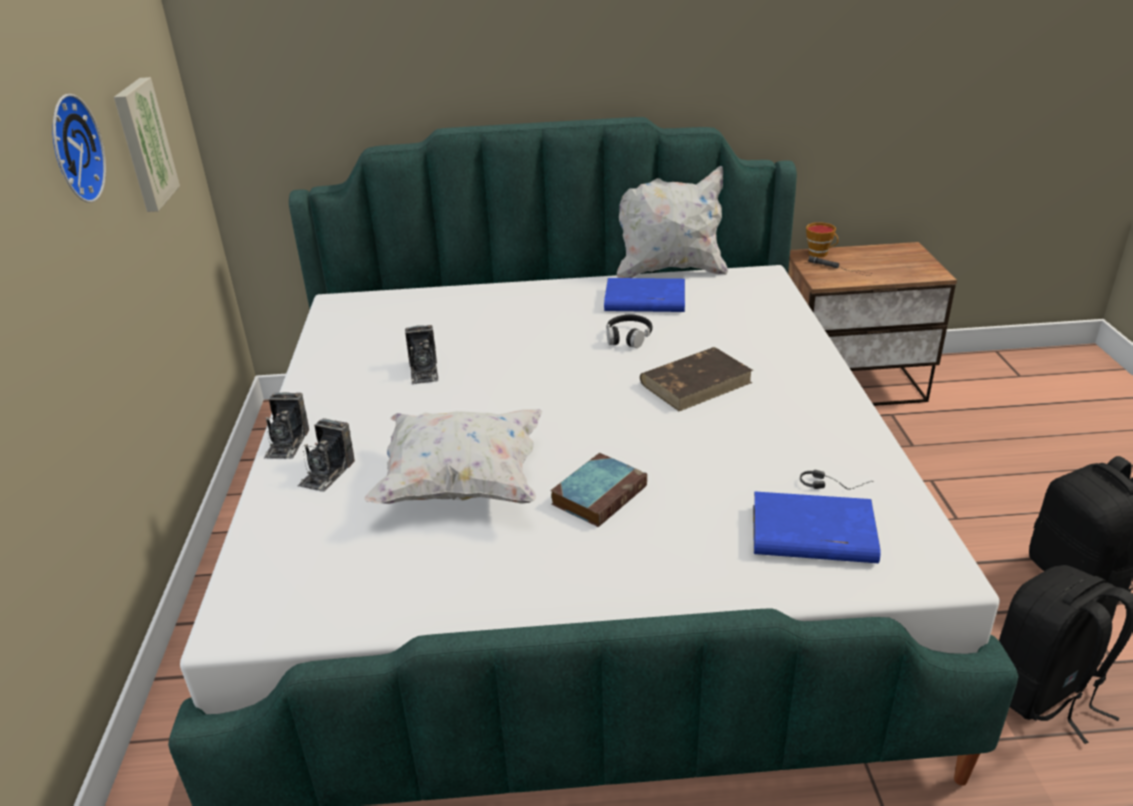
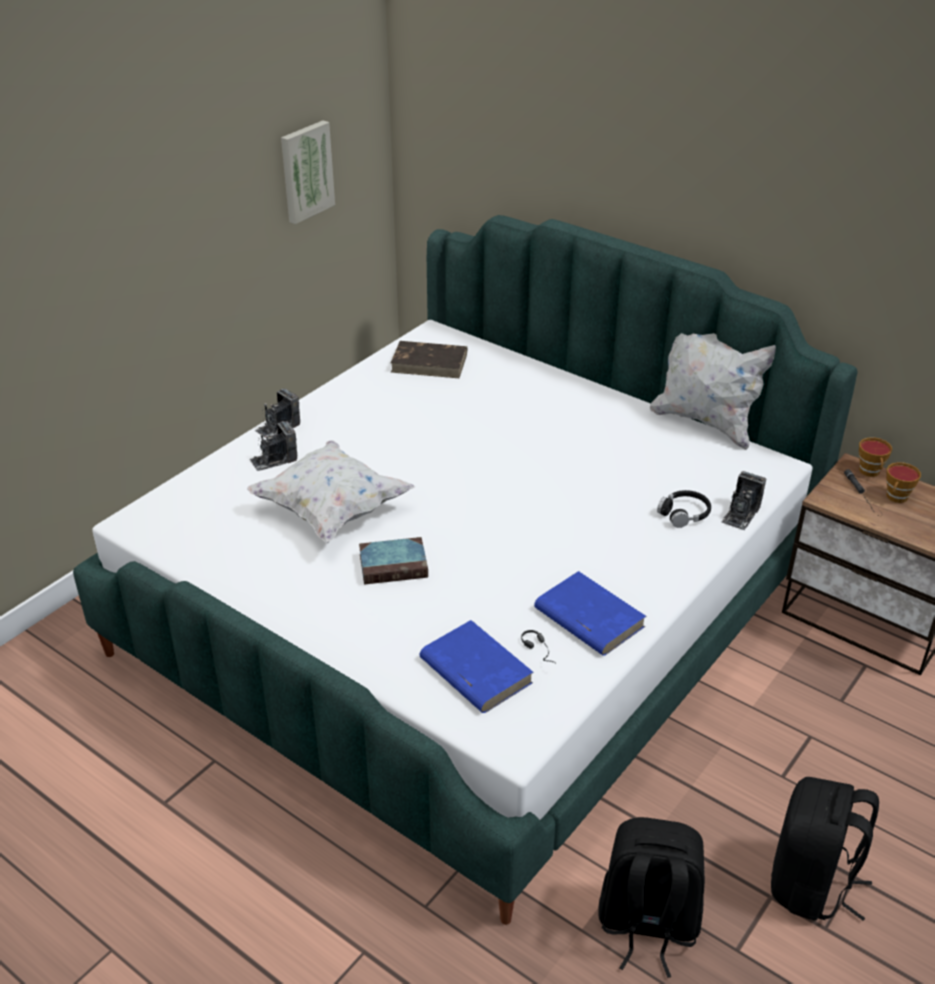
camera: 40 degrees right, 5 degrees up
wall clock [52,94,106,203] -> none
camera [405,325,438,385] -> camera moved to [721,471,766,530]
blue book [604,278,685,312] -> blue book moved to [534,571,646,656]
black headphones [607,315,653,348] -> black headphones moved to [657,490,711,528]
brown book [640,347,753,411] -> brown book moved to [391,341,467,378]
none -> cup [886,462,921,503]

